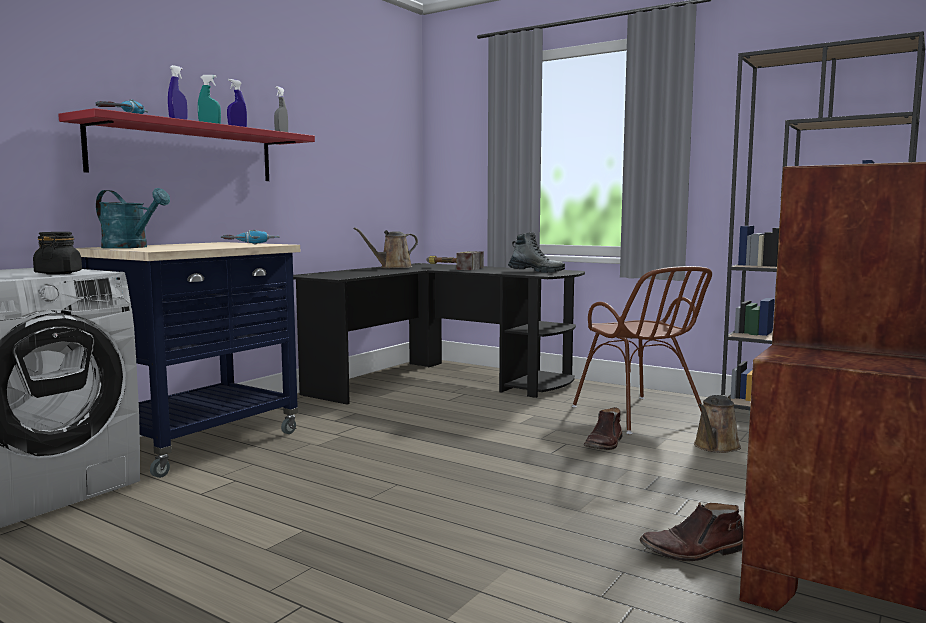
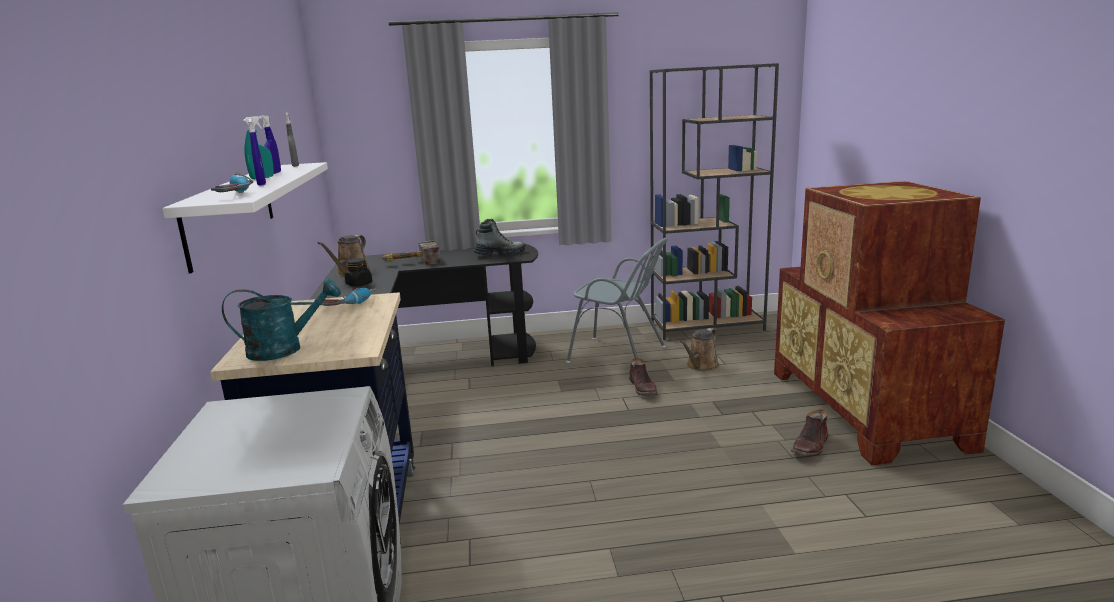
camera: 40 degrees left, 10 degrees up
black jar [33,232,82,275] -> black jar moved to [345,258,372,287]
red shelf [58,108,315,181] -> white shelf [162,162,328,273]
brown chair [572,266,712,434] -> grey chair [566,238,668,363]
brown watering can [694,395,741,453] -> brown watering can turned 45 degrees clockwise [680,328,719,371]

